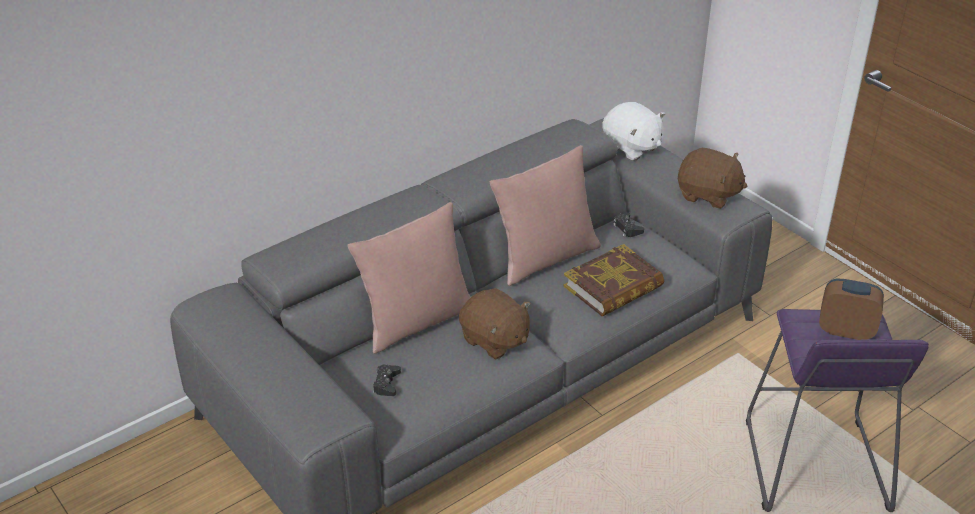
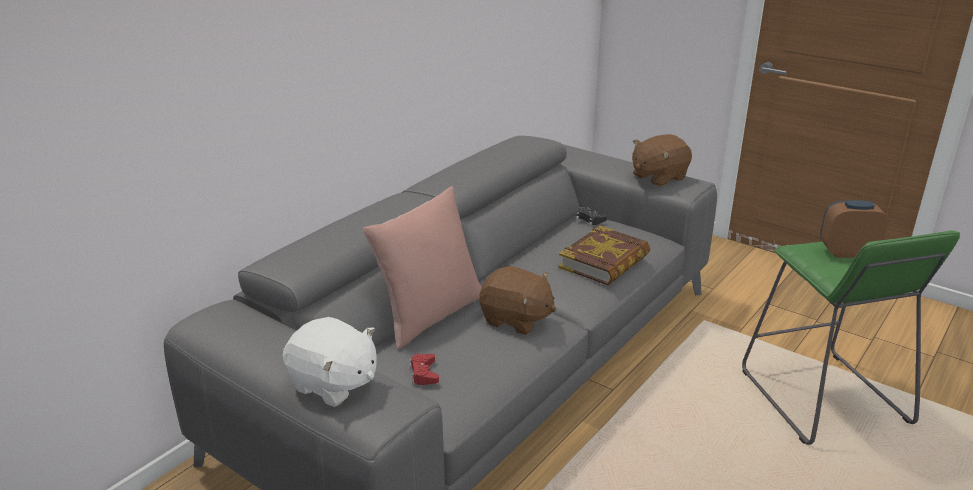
camera: 15 degrees left, 10 degrees down
black game controller [373,364,401,396] -> red game controller [410,354,439,385]
pink pillow [490,145,601,286] -> none
white plush toy [603,102,665,160] -> white plush toy moved to [283,317,377,407]
brown plush toy [678,148,748,209] -> brown plush toy turned 135 degrees clockwise [632,134,692,187]
purple stool [746,309,929,512] -> green stool [742,230,960,445]

